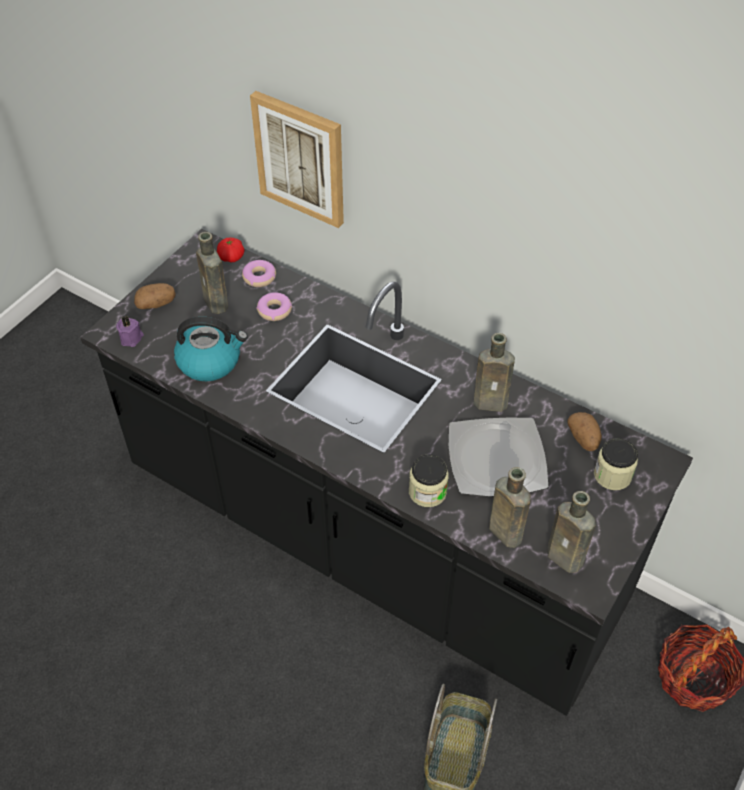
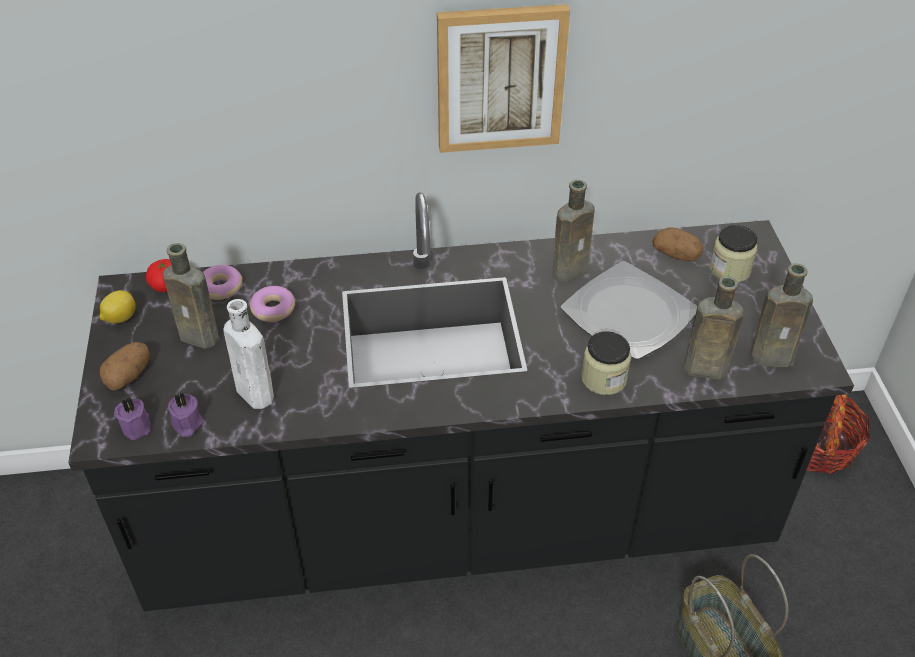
camera: 40 degrees left, 5 degrees down
kettle [174,317,248,381] -> white bottle [224,299,274,409]
picture [250,91,344,228] -> picture moved to [437,4,570,153]
none -> lemon [99,290,136,324]
none -> purple candle [168,393,203,437]

